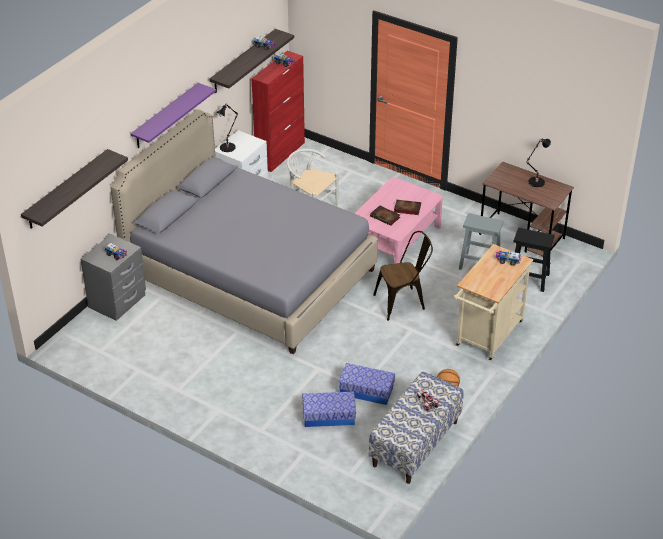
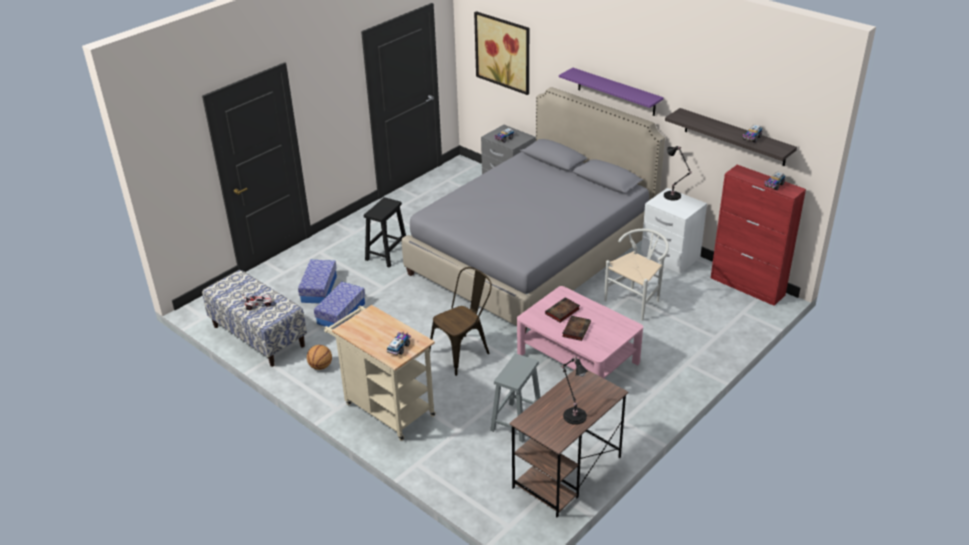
camera: 100 degrees right, 5 degrees down
shelf [21,149,128,228] -> picture [474,11,529,95]
brown chair [373,231,433,321] -> brown chair turned 120 degrees counterclockwise [430,267,492,376]
black stool [514,228,555,292] -> black stool moved to [364,197,406,268]

